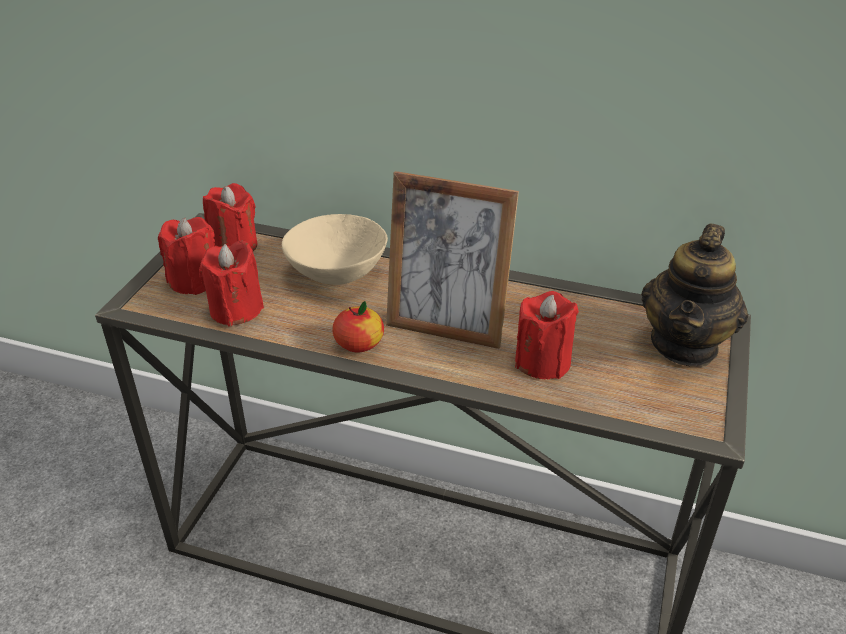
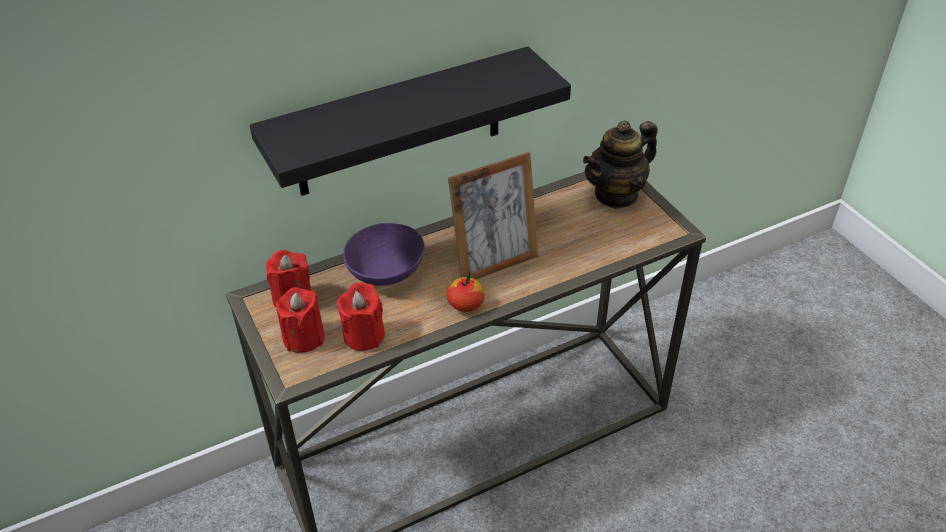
camera: 45 degrees left, 5 degrees up
beige bowl [282,214,388,285] -> purple bowl [343,223,425,286]
red candle [515,291,579,379] -> none
teapot [641,224,748,367] -> teapot turned 75 degrees clockwise [583,121,658,209]
none -> black shelf [250,46,571,196]

